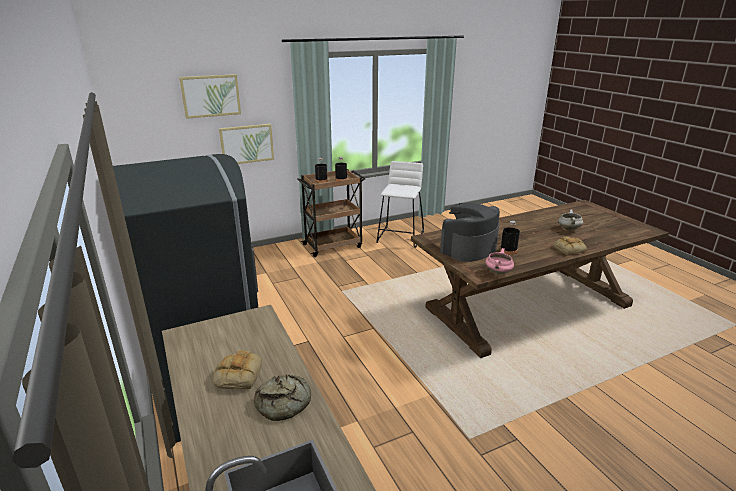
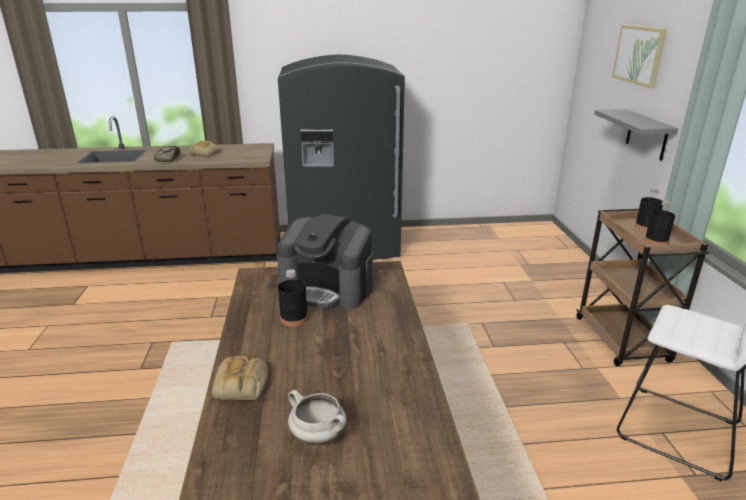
camera: 110 degrees right, 0 degrees up
picture [219,124,274,164] -> grey shelf [594,109,678,160]
coffee machine [440,203,500,262] -> coffee machine turned 135 degrees clockwise [277,214,373,309]
pink cooking pot [485,248,514,274] -> none

